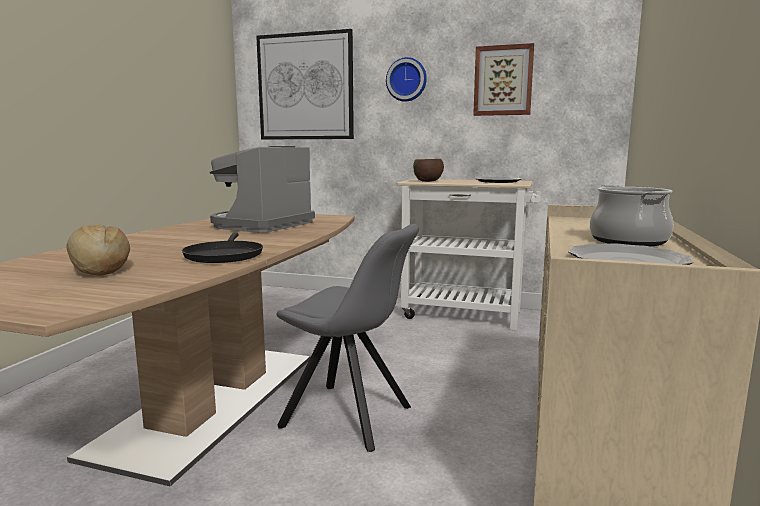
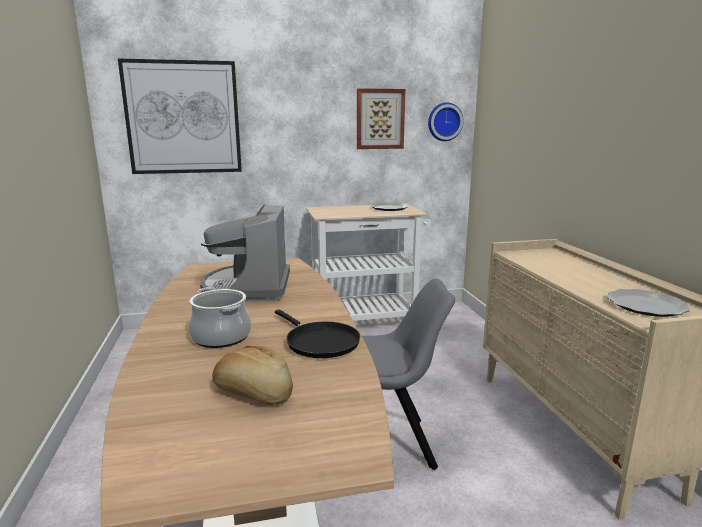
camera: 30 degrees left, 5 degrees up
wall clock [386,57,427,102] -> wall clock moved to [428,103,463,141]
brown bowl [413,159,444,182] -> none
cooking pot [590,185,674,246] -> cooking pot moved to [188,287,251,348]

